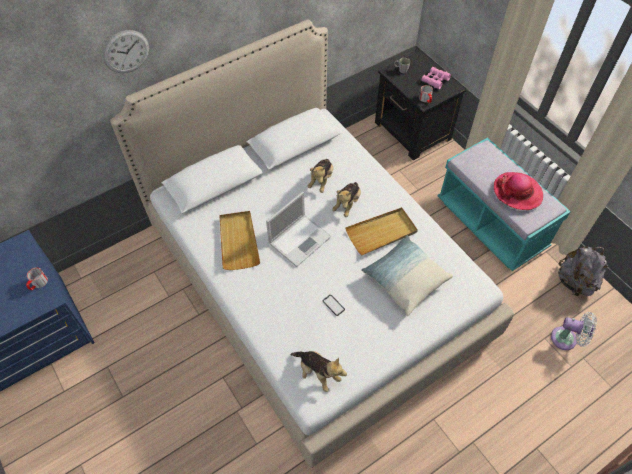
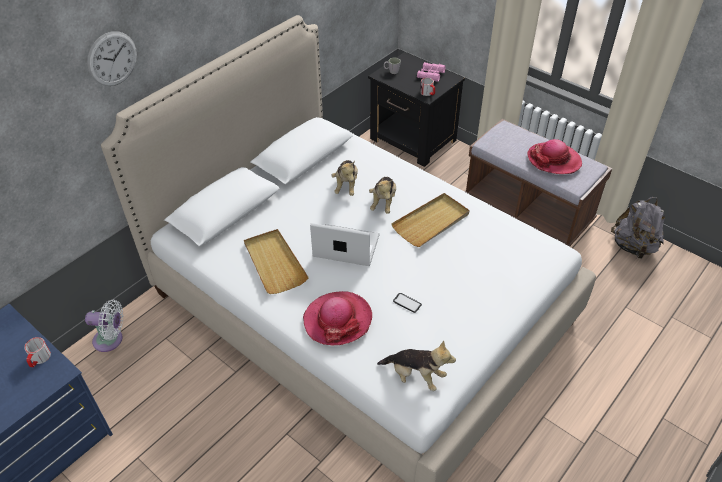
camera: 15 degrees left, 10 degrees down
laptop [266,192,331,267] -> laptop turned 105 degrees counterclockwise [310,223,380,266]
pillow [361,235,453,316] -> none
turquoise bench [438,138,571,271] -> brown bench [464,119,612,247]
white fan [551,312,597,350] -> white fan moved to [85,300,124,352]
none -> hat [303,291,372,346]

